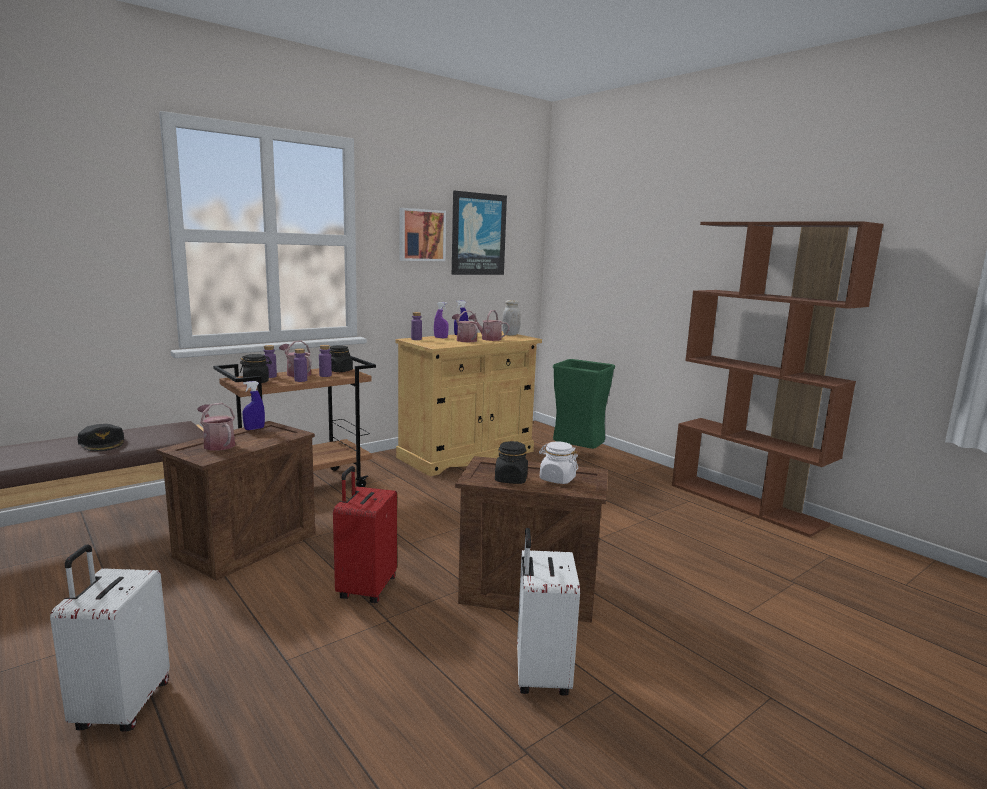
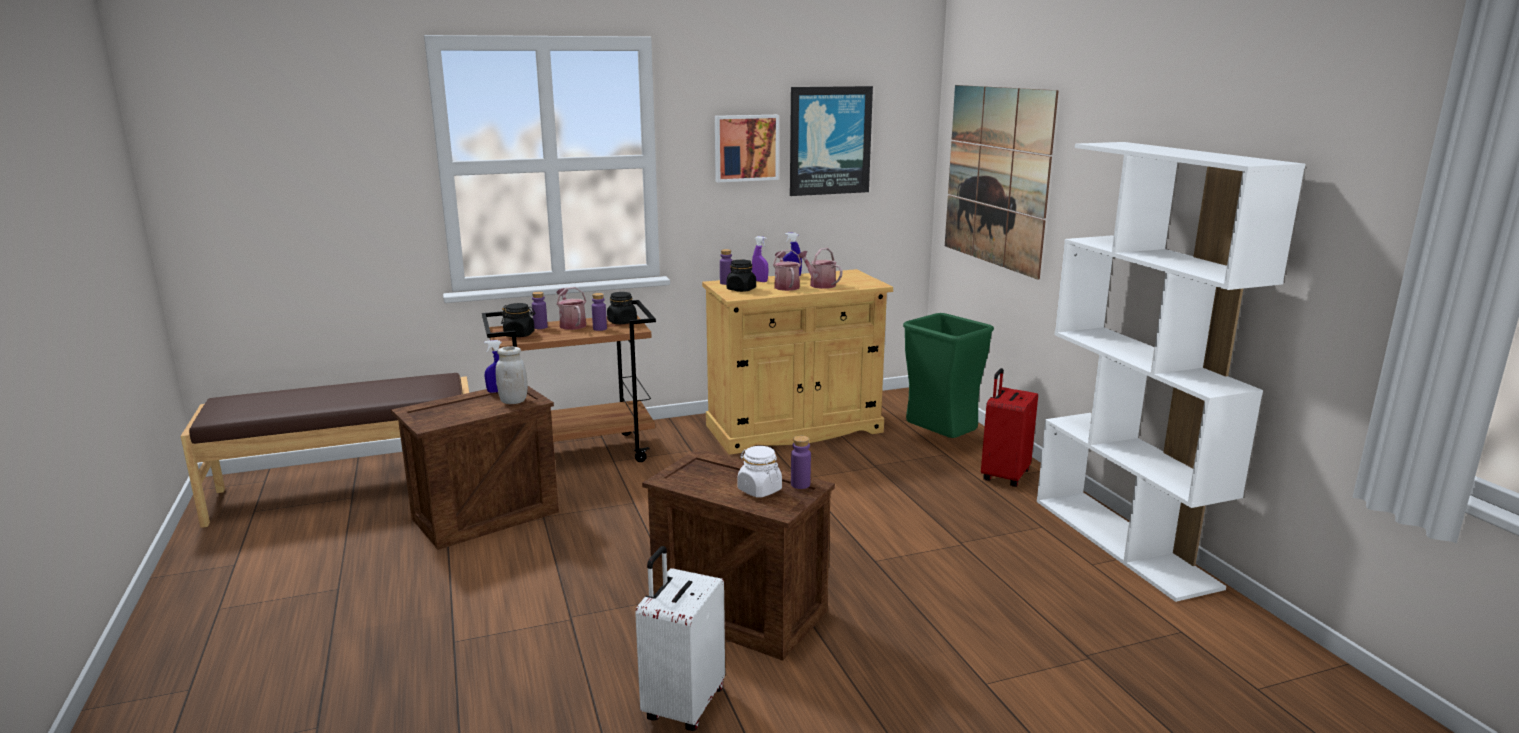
camera: 20 degrees right, 5 degrees up
white suitcase [50,544,170,732] -> none
black cap [77,424,124,451] -> none
watering can [197,403,235,450] -> none
purple bottle [294,348,307,382] -> purple bottle moved to [791,436,811,489]
red suitcase [333,466,397,603] -> red suitcase moved to [981,368,1038,487]
black jar [495,441,528,484] -> black jar moved to [726,260,756,292]
white jar [502,300,521,336] -> white jar moved to [495,346,528,404]
brown bookcase [672,221,884,537] -> white bookcase [1037,142,1305,602]
none -> picture [945,85,1059,280]

